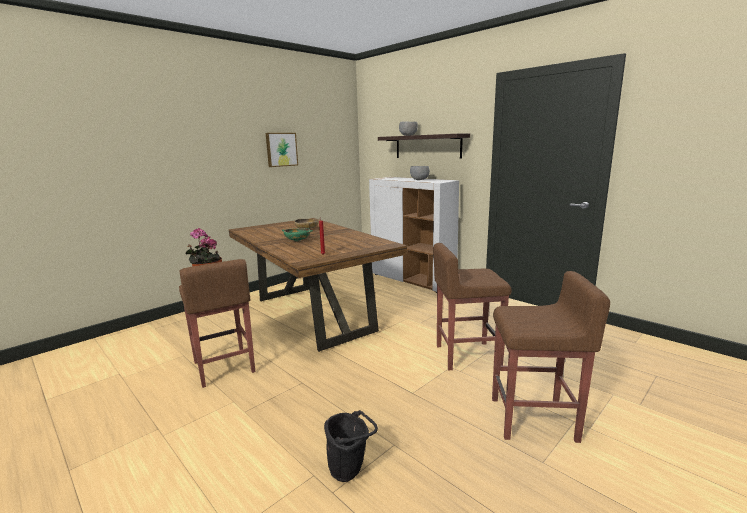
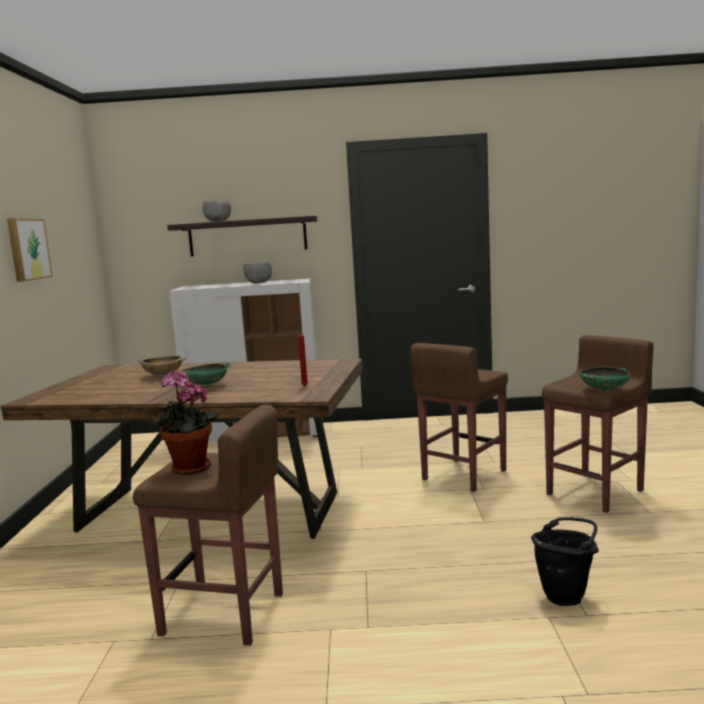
camera: 45 degrees left, 5 degrees down
none -> green bowl [580,367,630,392]

